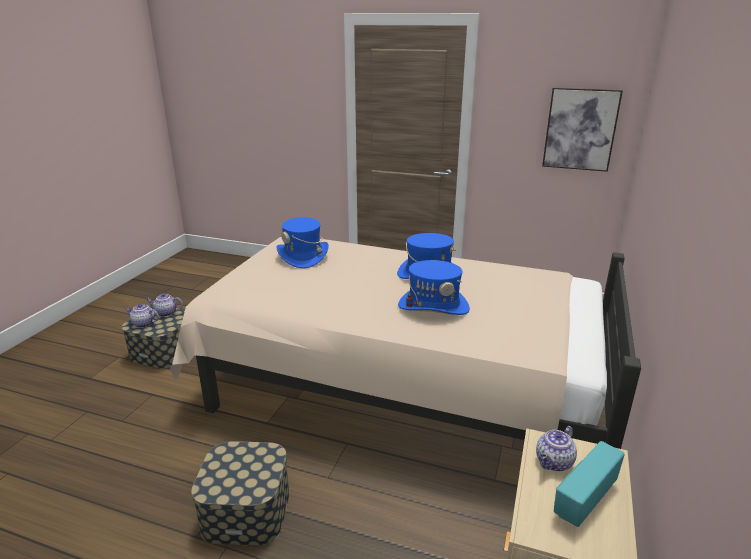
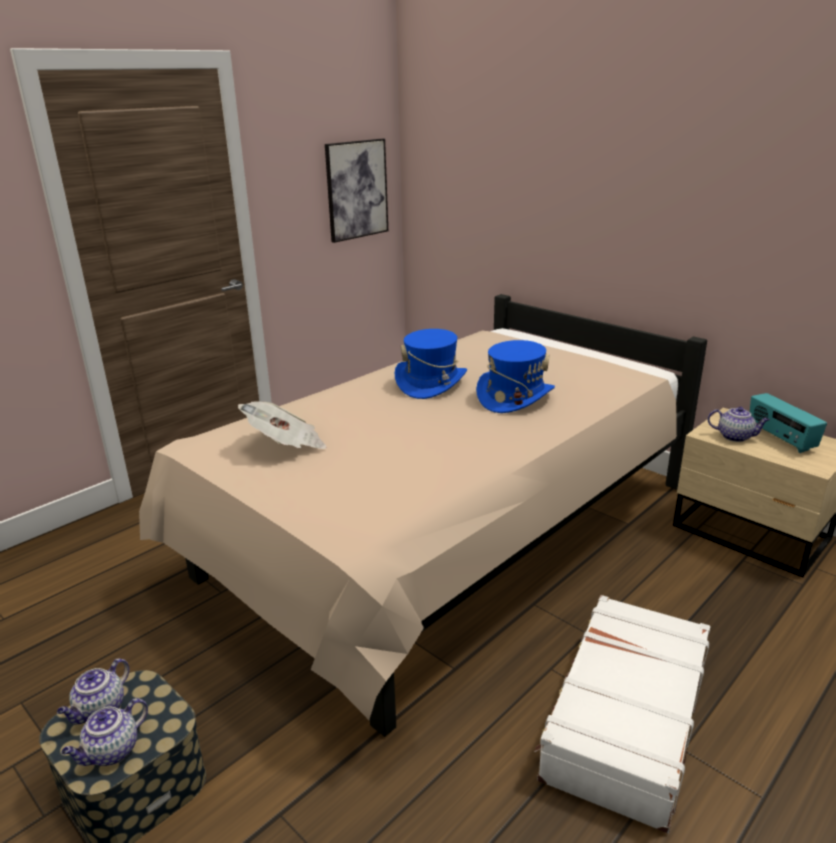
camera: 65 degrees left, 0 degrees up
storage box [191,441,289,546] -> white suitcase [534,595,710,834]
blue hat [276,217,328,268] -> newspaper [238,401,327,449]
teapot [536,426,577,471] -> teapot turned 45 degrees counterclockwise [708,407,770,442]

